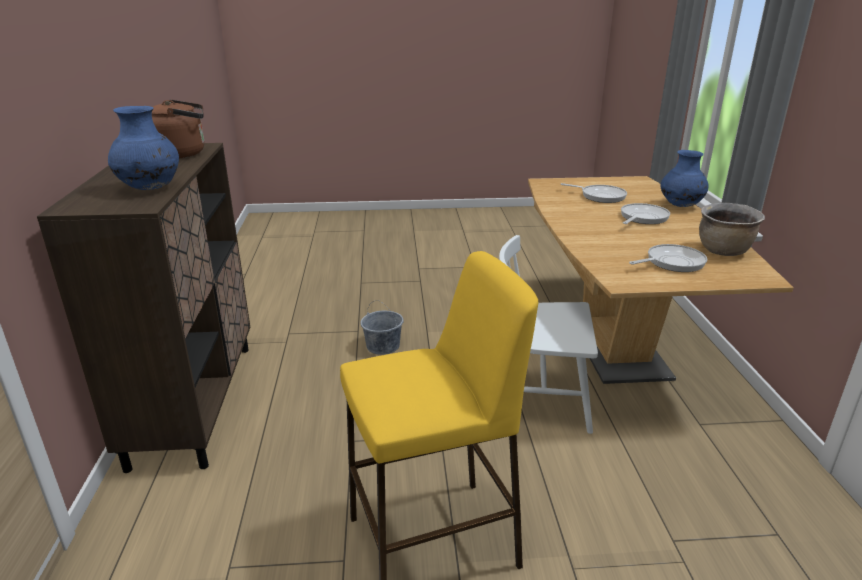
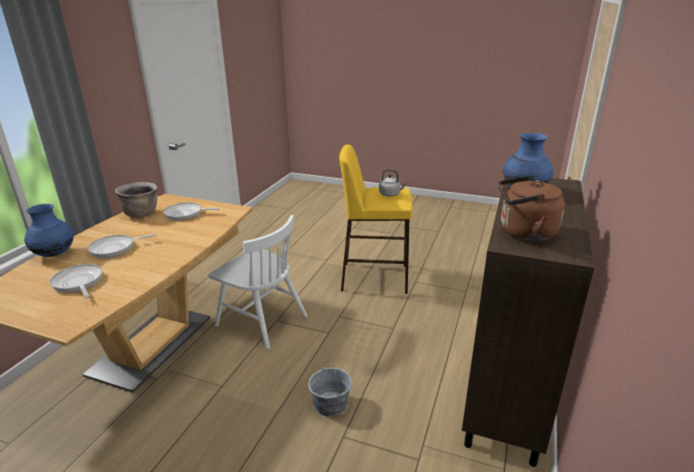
camera: 155 degrees left, 0 degrees up
none -> grey kettle [379,169,407,196]

